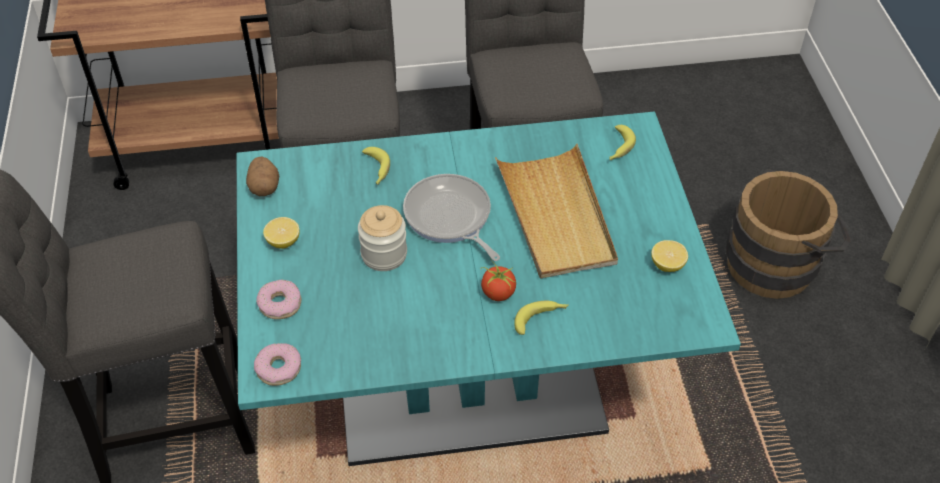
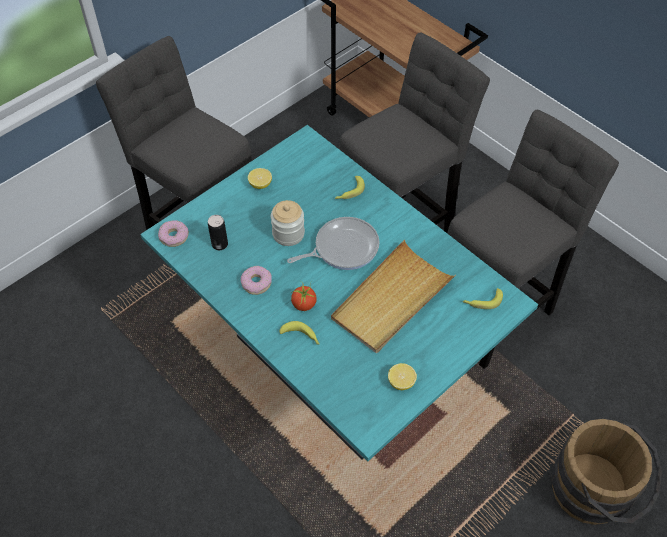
camera: 55 degrees right, 5 degrees up
potato [246,156,279,196] -> none
donut [256,280,302,319] -> donut moved to [241,266,272,295]
frying pan [403,174,500,261] -> frying pan turned 45 degrees clockwise [287,217,379,270]
none -> can [208,215,228,250]

